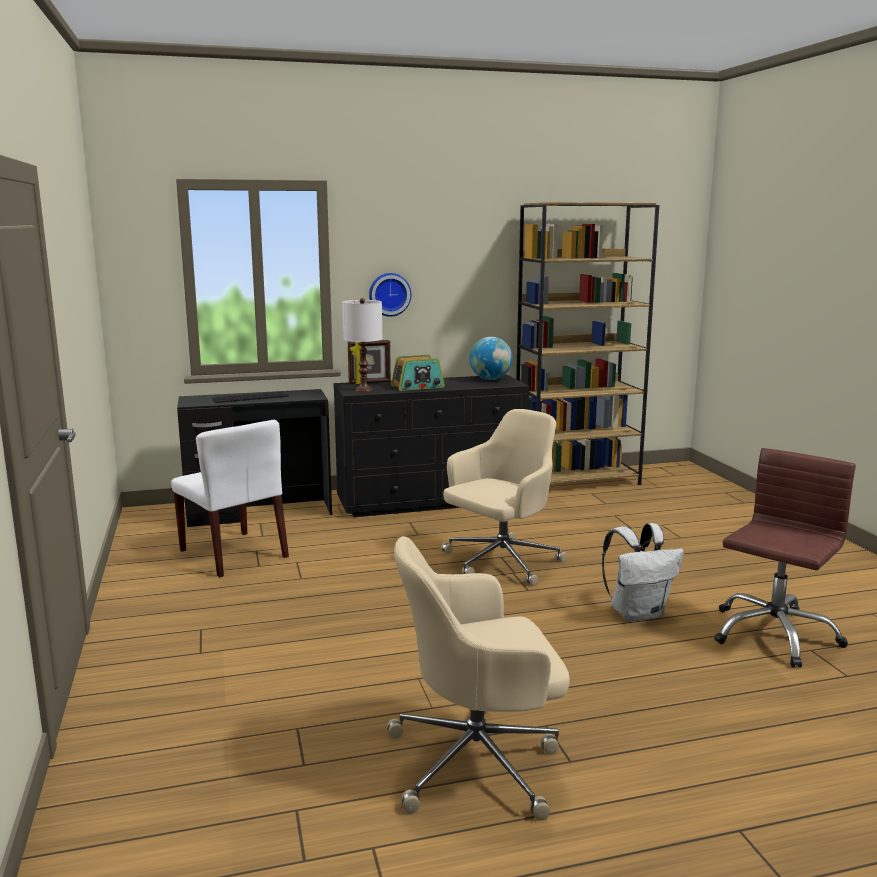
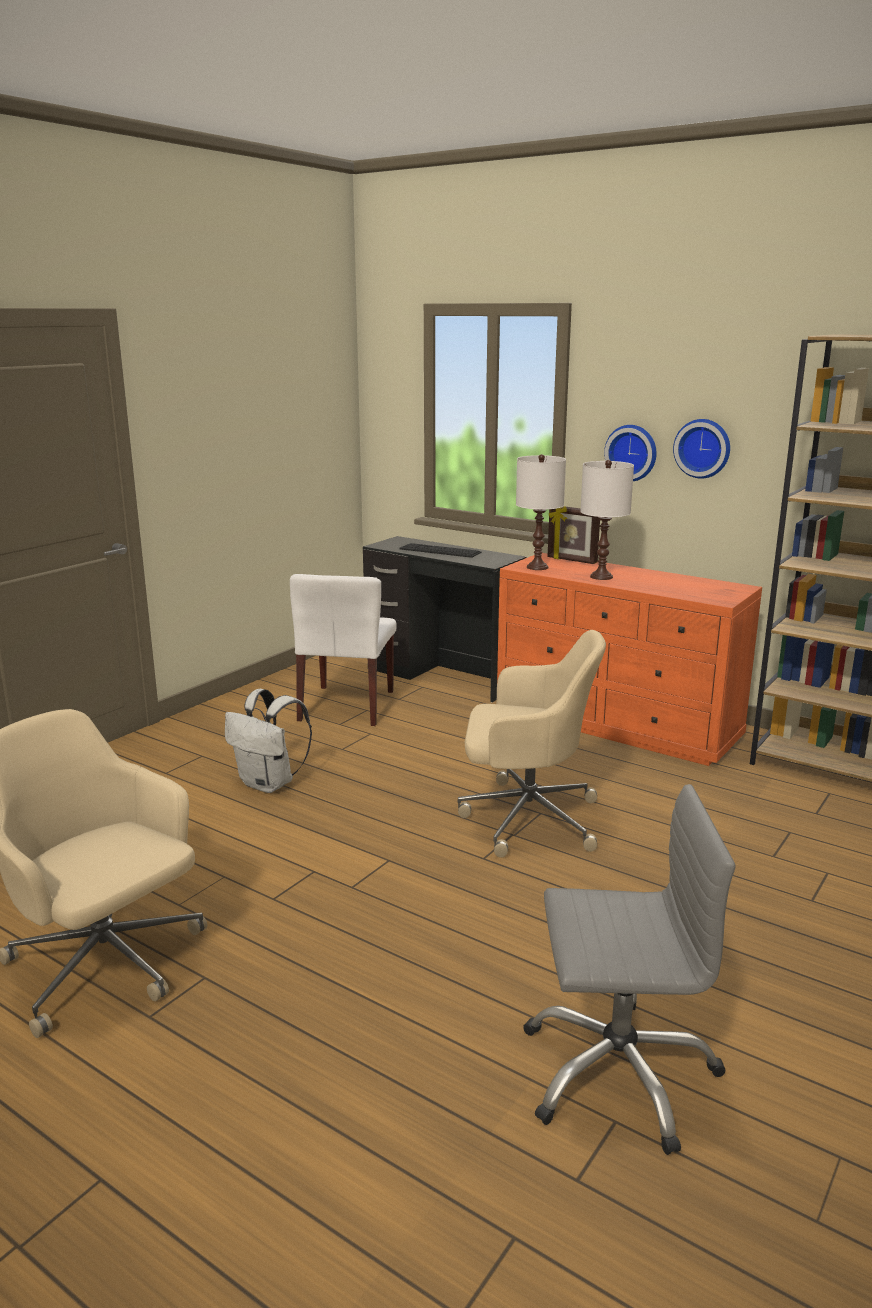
camera: 50 degrees right, 5 degrees up
black dresser [333,375,529,517] -> orange dresser [497,553,762,766]
radio [391,354,445,391] -> white table lamp [580,460,634,580]
globe [469,337,513,380] -> none
white backpack [602,523,684,622] -> white backpack moved to [225,689,312,793]
brown office chair [714,448,856,668] -> grey office chair [523,784,736,1155]
none -> wall clock [673,419,730,479]

